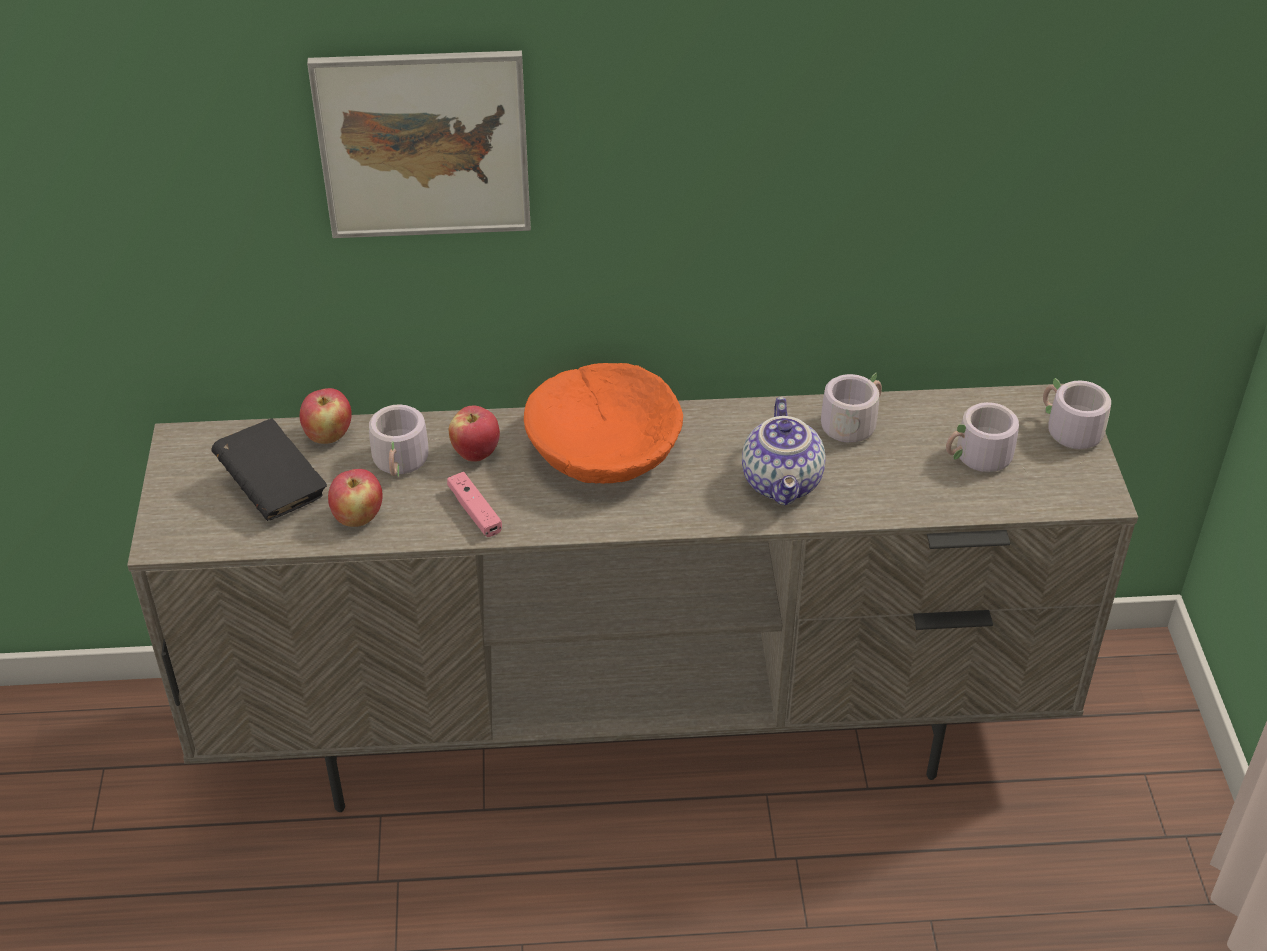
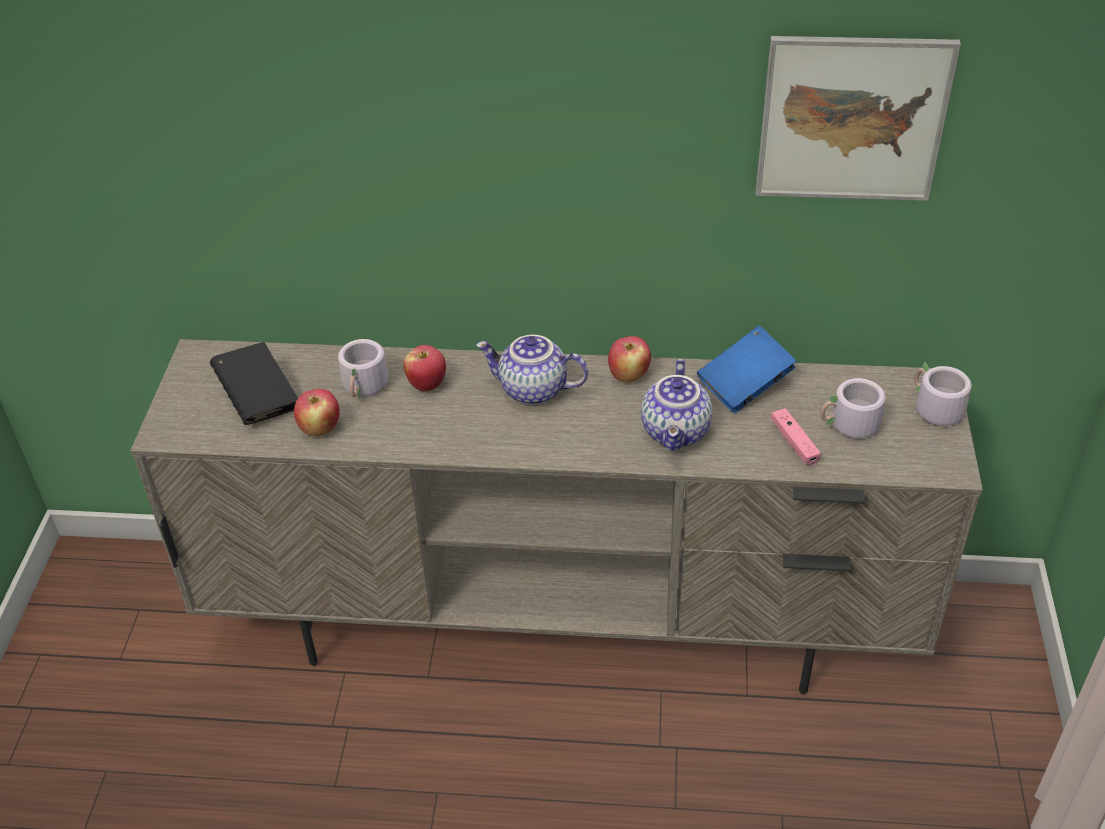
camera: 10 degrees right, 0 degrees up
apple [300,388,352,444] -> apple moved to [608,336,651,382]
picture [307,51,531,238] -> picture moved to [755,36,961,201]
pink game controller [447,472,502,537] -> pink game controller moved to [771,408,821,466]
orange bowl [524,363,683,484] -> teapot [476,335,588,405]
grey mug [821,373,882,443] -> blue book [697,326,796,413]

